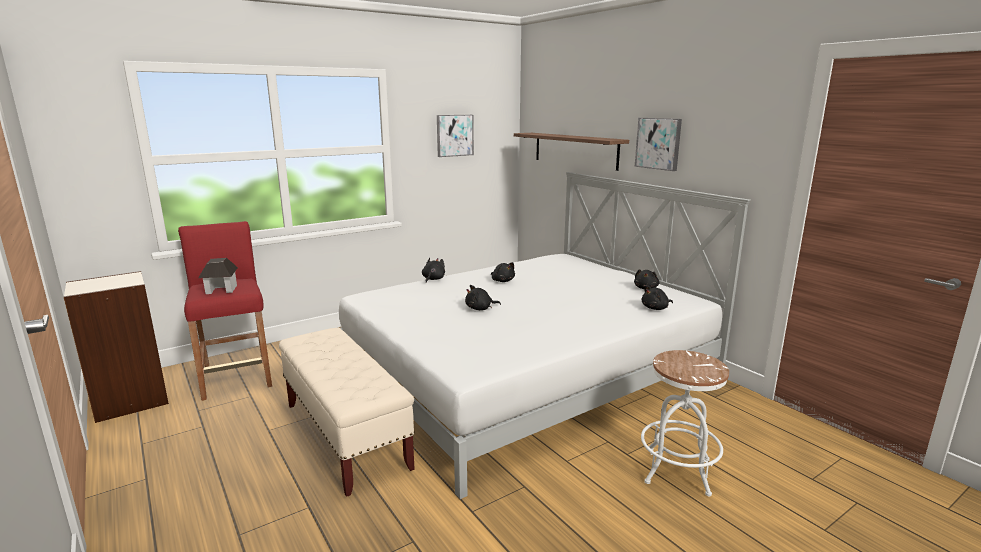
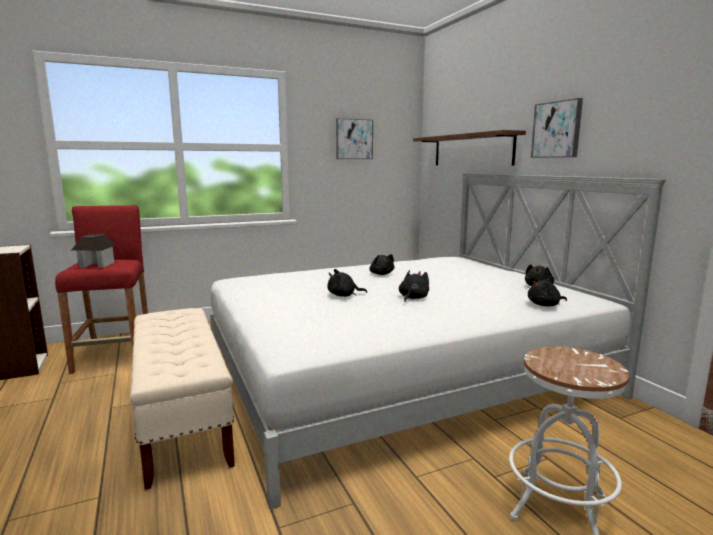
camera: 10 degrees right, 5 degrees down
black plush toy [422,258,445,283] -> black plush toy moved to [399,270,429,302]

